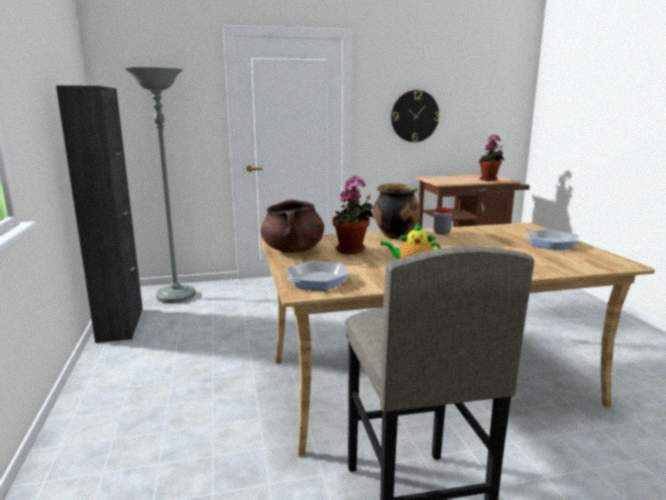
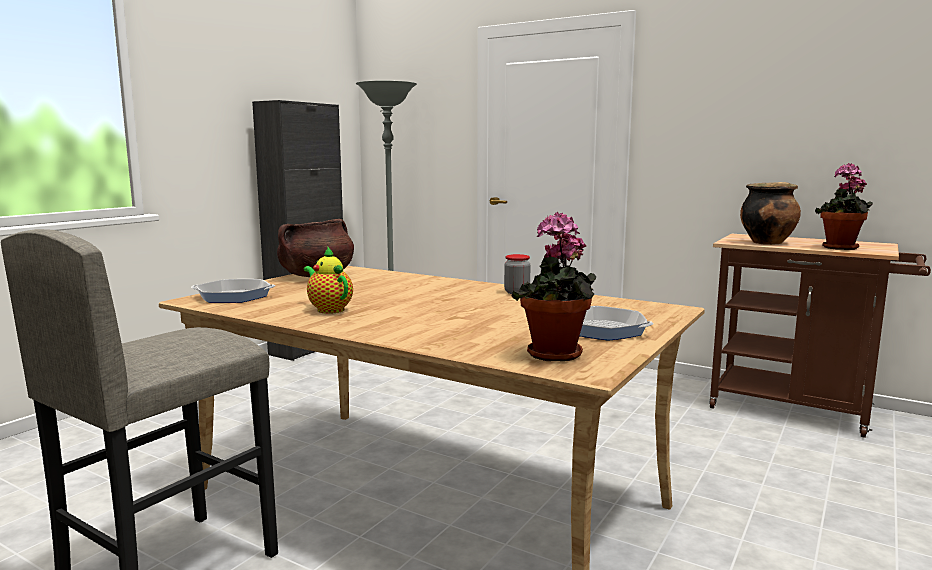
camera: 45 degrees right, 5 degrees down
potted plant [333,176,374,254] -> potted plant moved to [512,212,596,361]
cooking pot [373,183,420,239] -> cooking pot moved to [740,182,801,245]
wall clock [391,90,439,142] -> none

